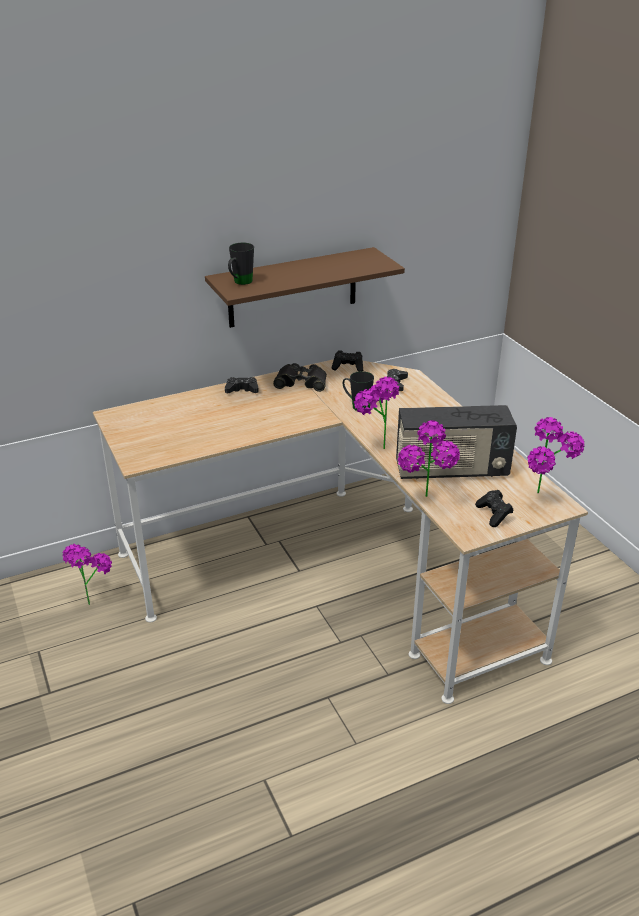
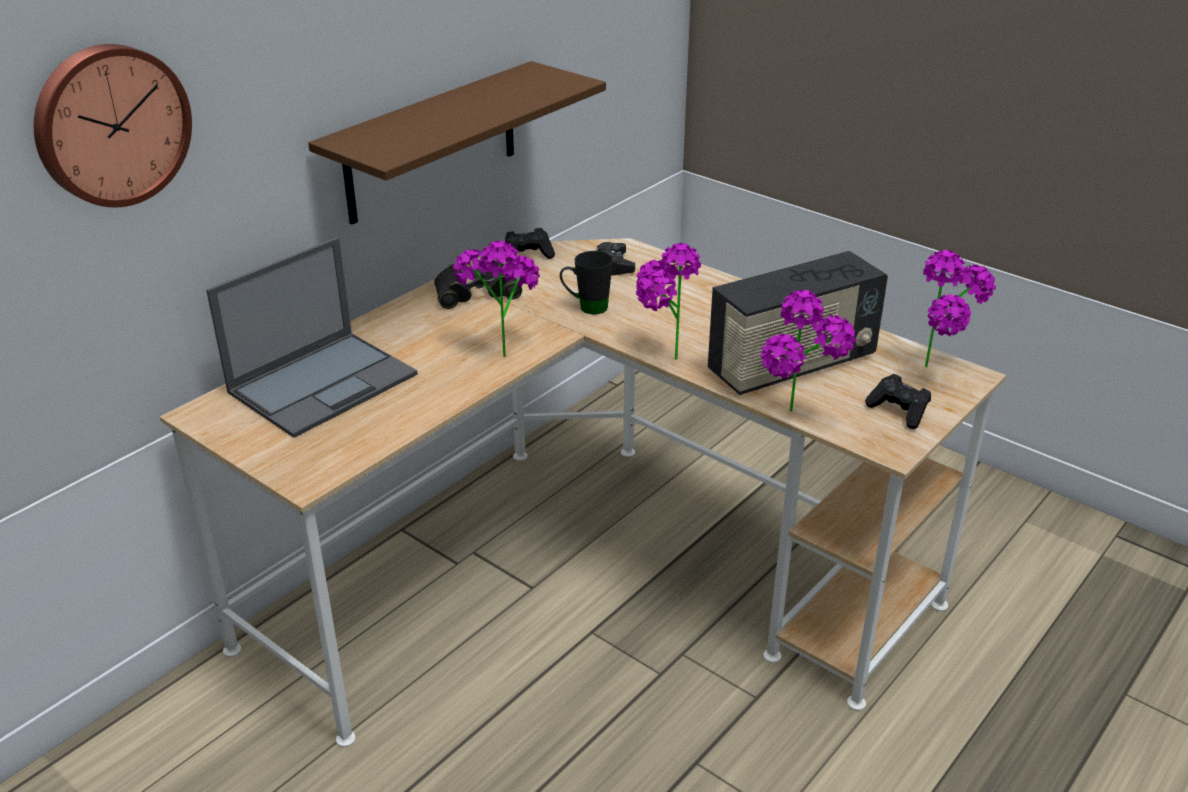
camera: 25 degrees left, 0 degrees up
potted plant [63,544,112,605] -> potted plant moved to [454,241,540,357]
black game controller [225,377,259,393] -> none
black mug [228,243,254,285] -> none
none -> wall clock [34,44,192,207]
none -> laptop [206,237,418,438]

